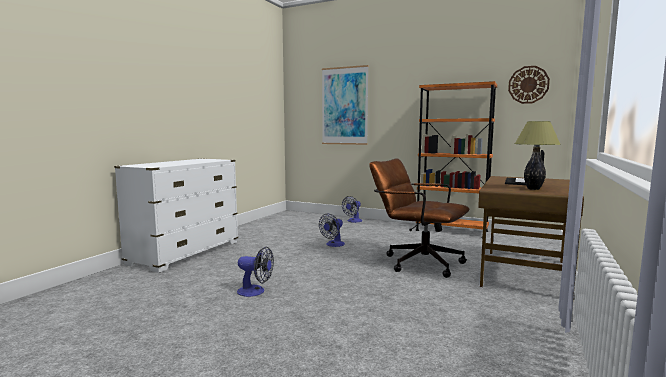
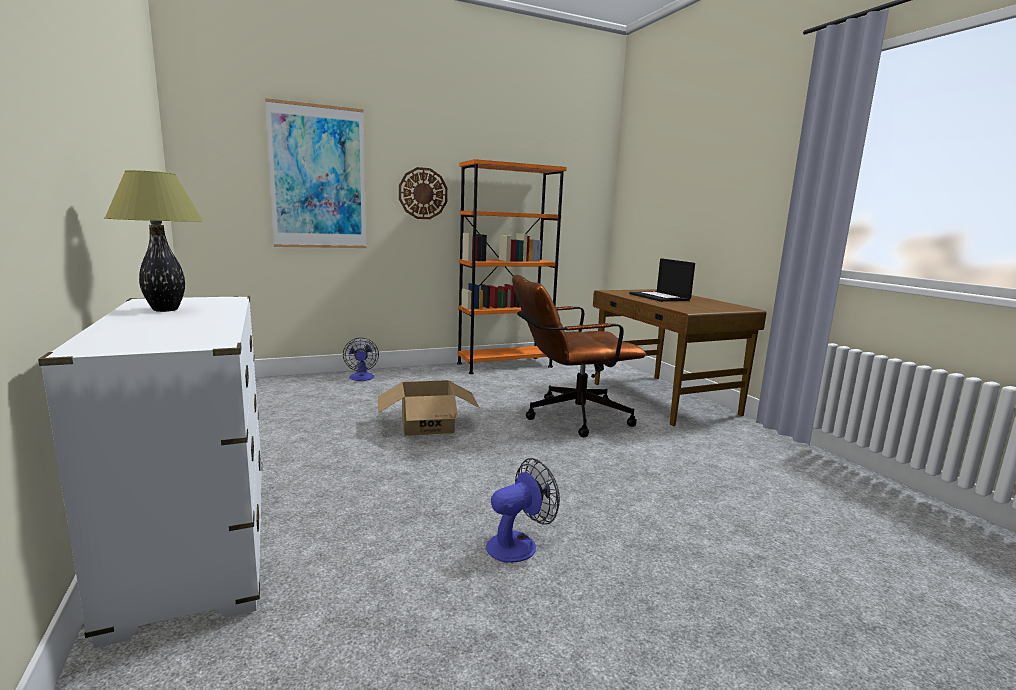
camera: 50 degrees left, 5 degrees up
fan [319,214,345,247] -> cardboard box [378,380,480,436]
wall clock [508,66,550,104] -> wall clock moved to [399,167,448,219]
table lamp [515,121,561,190] -> table lamp moved to [104,170,203,312]

